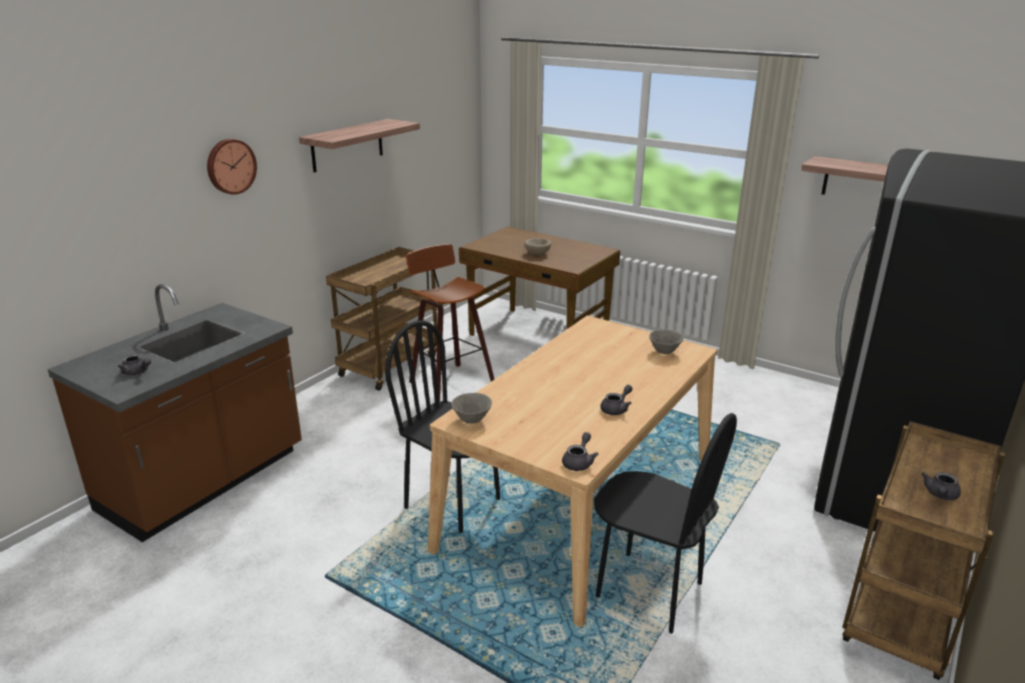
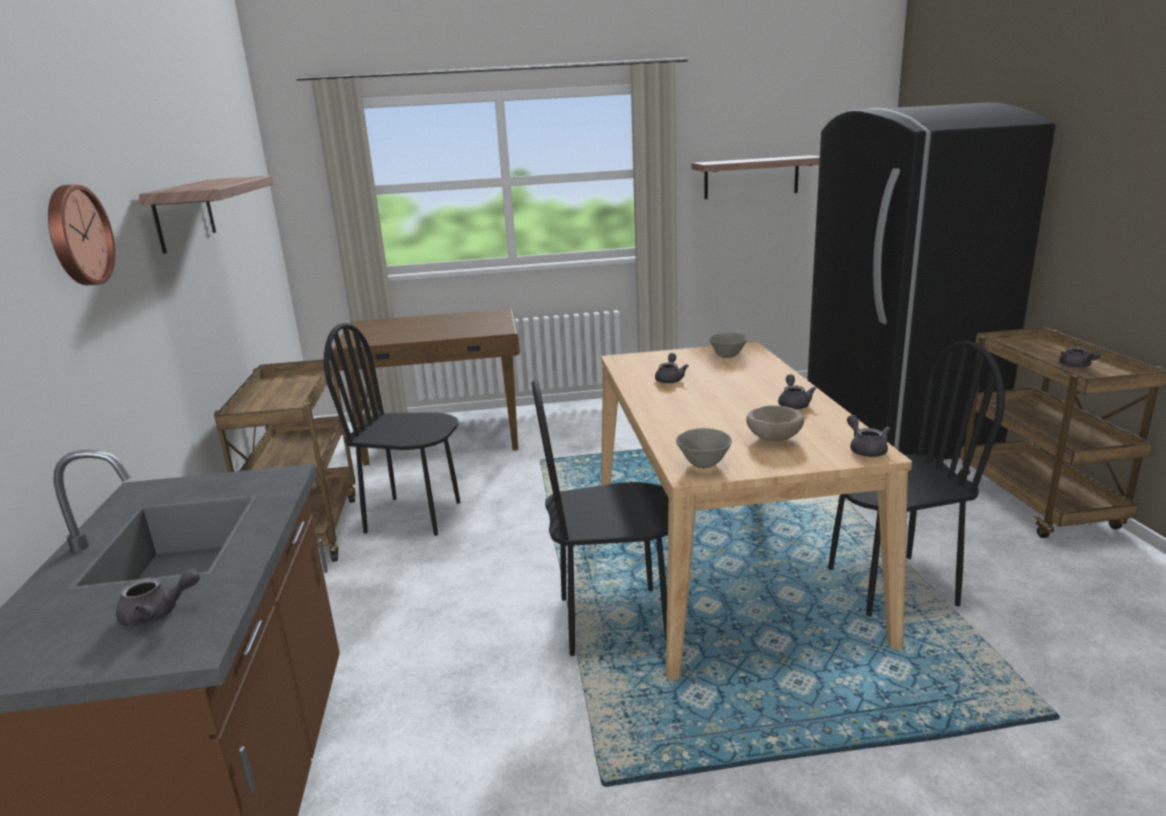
camera: 40 degrees left, 5 degrees down
stool [406,244,494,402] -> black chair [324,323,460,536]
beige bowl [524,238,551,255] -> beige bowl moved to [746,405,804,441]
none -> grey teapot [655,353,689,384]

